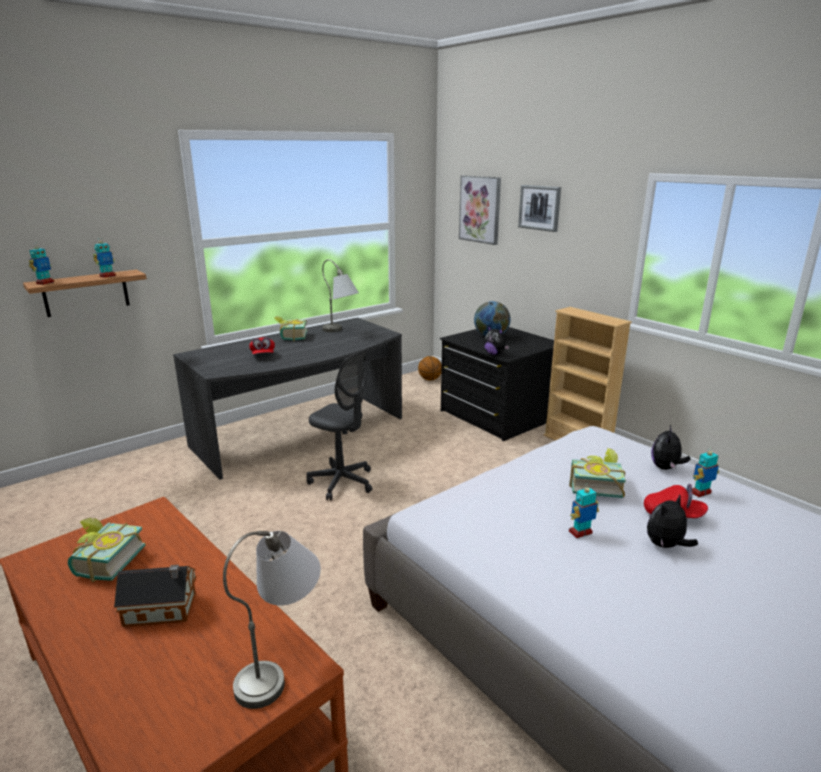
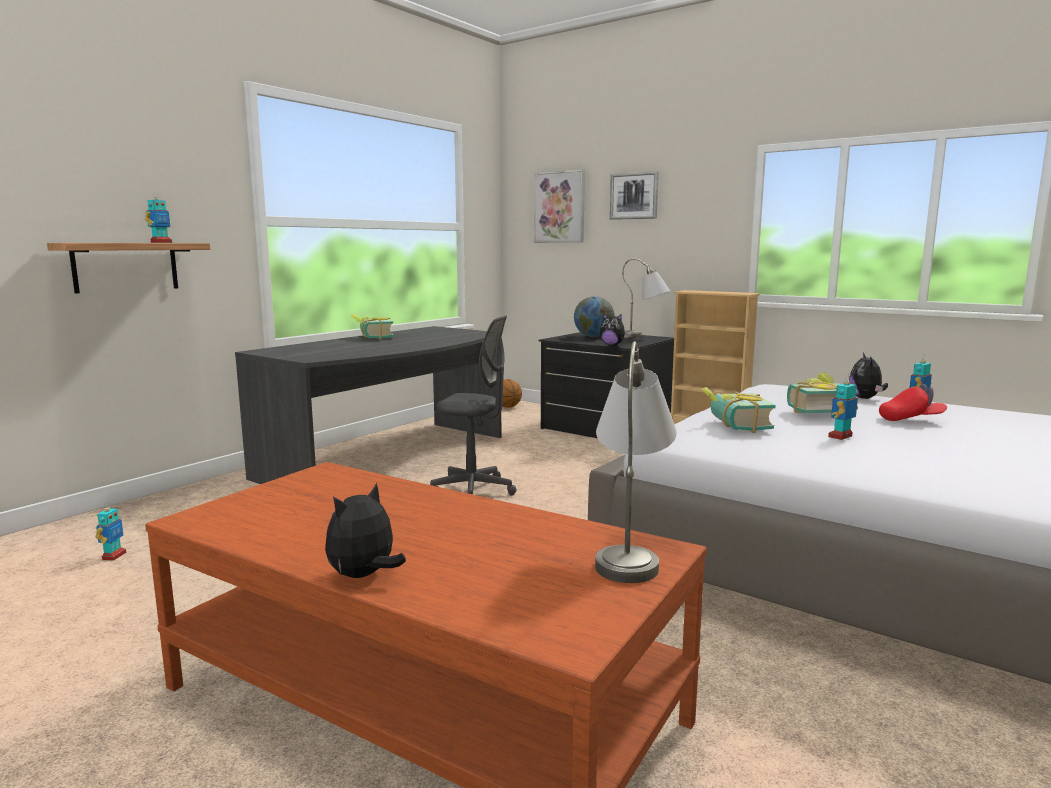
camera: 15 degrees left, 10 degrees down
toy robot [29,247,54,285] -> toy robot moved to [95,502,126,560]
book [68,518,146,582] -> book moved to [701,387,776,433]
toy house [114,565,196,627] -> none
red cap [249,337,275,354] -> none
grey table lamp [322,259,359,332] -> grey table lamp moved to [622,258,670,337]
plush toy [647,495,698,549] -> plush toy moved to [325,483,406,578]

